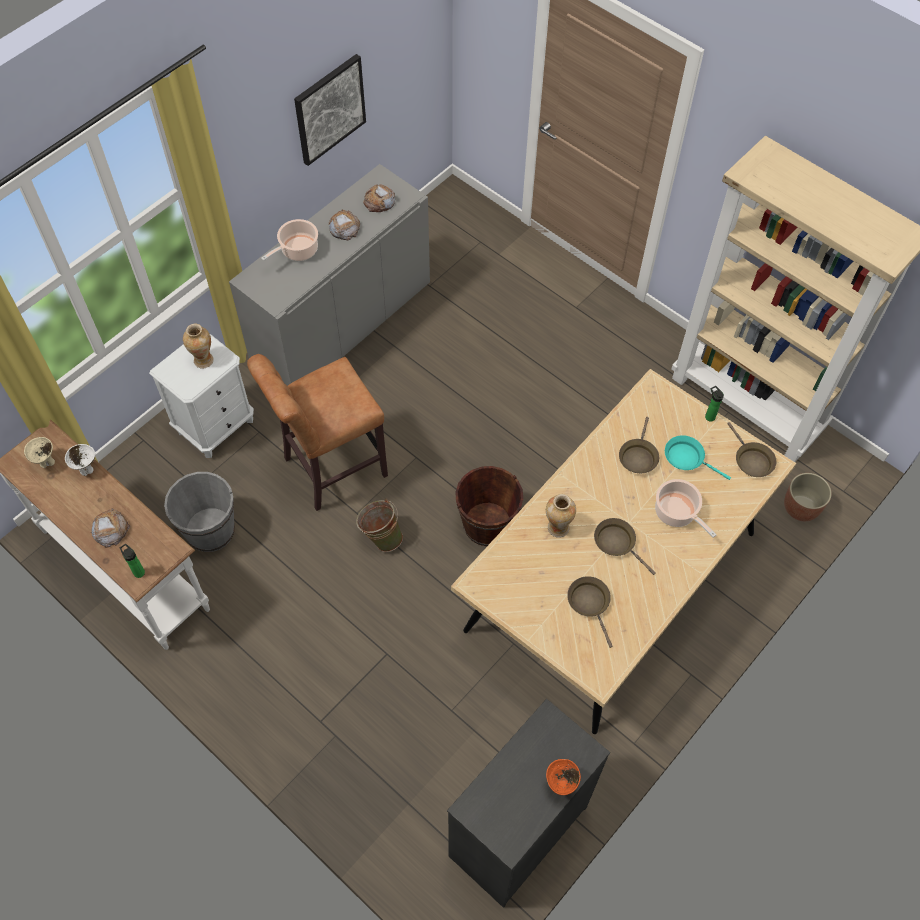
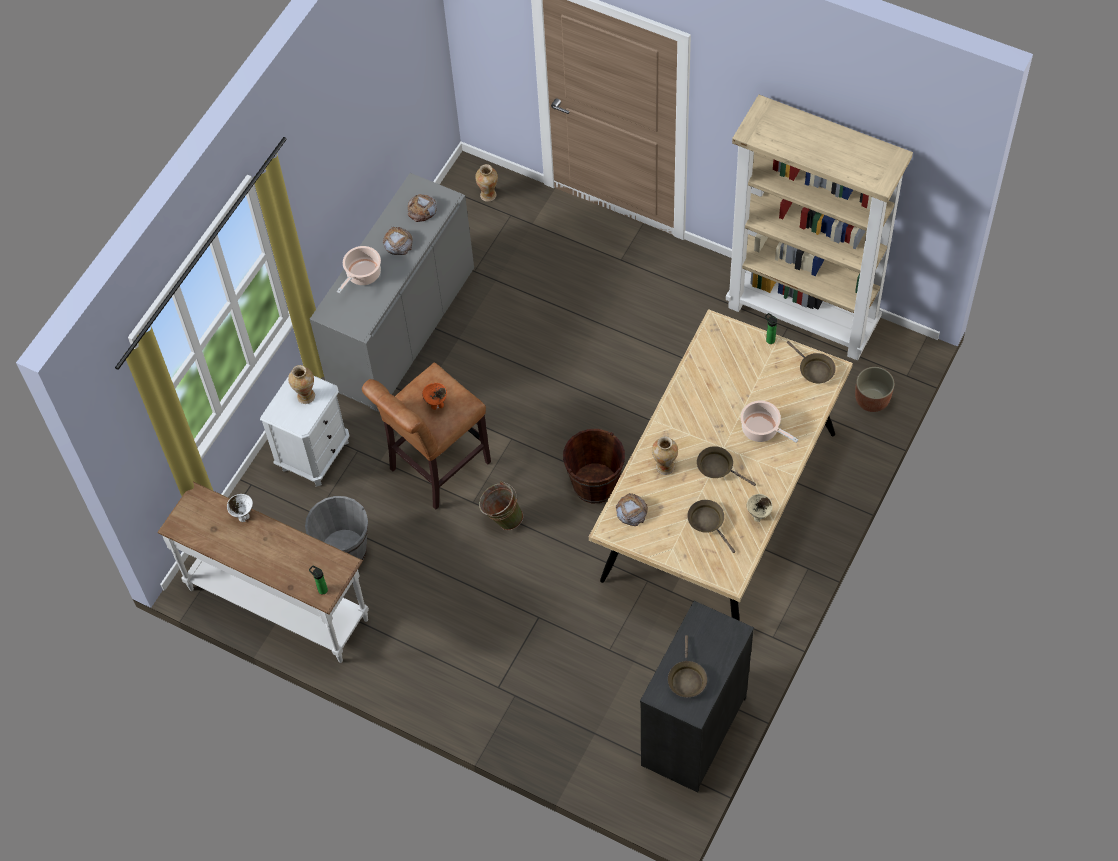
camera: 10 degrees left, 0 degrees up
beige bowl [24,437,55,468] -> beige bowl moved to [746,494,773,522]
bread [91,509,130,548] -> bread moved to [616,493,648,526]
picture [294,54,366,166] -> none
orange bowl [546,759,581,795] -> orange bowl moved to [422,383,447,410]
brown frying pan [619,417,659,473] -> brown frying pan moved to [668,635,707,697]
turquoise frying pan [665,435,731,480] -> none
none -> vase [475,164,498,202]

